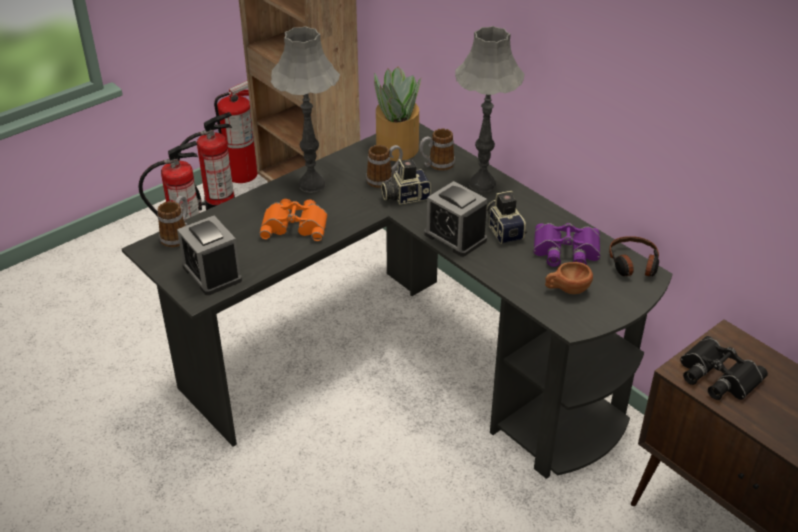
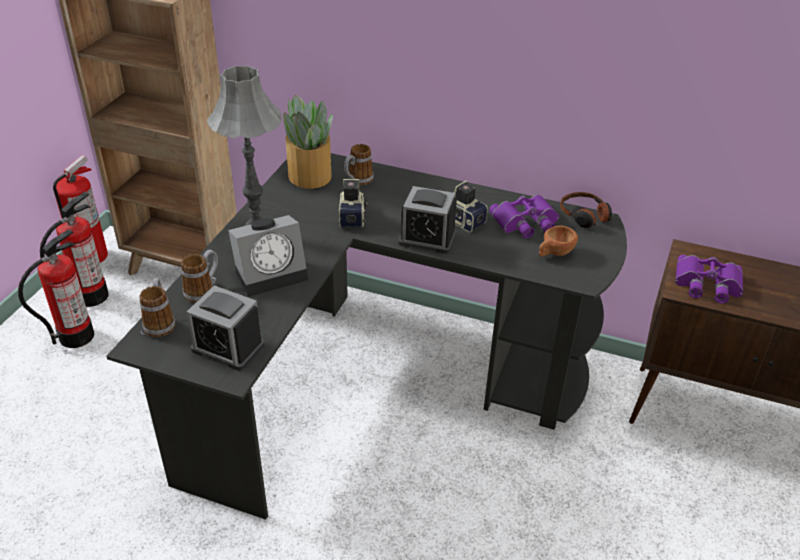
camera: 30 degrees left, 0 degrees up
orange binoculars [259,199,328,241] -> alarm clock [228,215,308,297]
mug [366,145,403,188] -> mug moved to [181,250,218,303]
camera [381,159,431,205] -> camera turned 135 degrees clockwise [339,178,367,227]
grey table lamp [455,26,525,193] -> none
black binoculars [680,336,768,400] -> purple binoculars [675,255,743,303]

